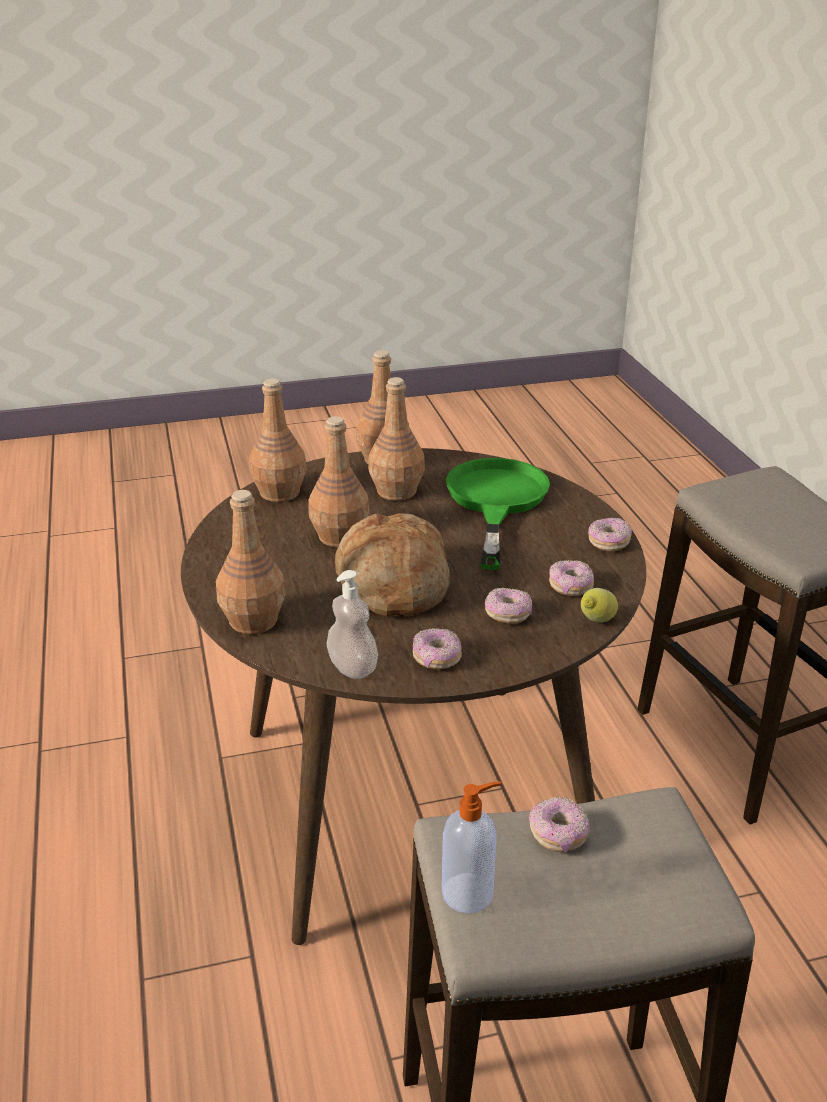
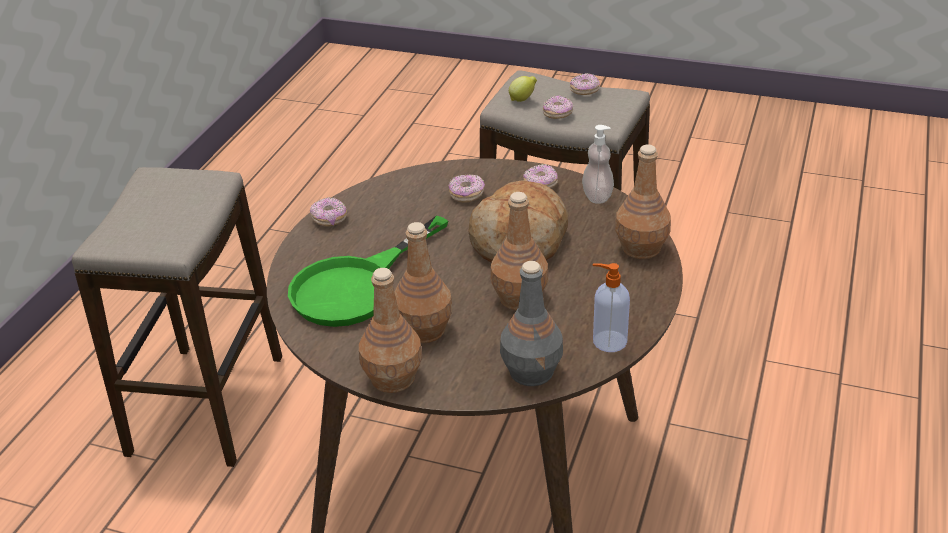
camera: 145 degrees left, 5 degrees up
brown bottle [249,379,307,502] -> grey bottle [500,261,563,386]
soap dispenser [442,781,502,913] -> soap dispenser moved to [593,263,630,352]
donut [549,560,594,596] -> donut moved to [570,73,600,95]
lemon [581,588,618,622] -> lemon moved to [509,76,537,102]

